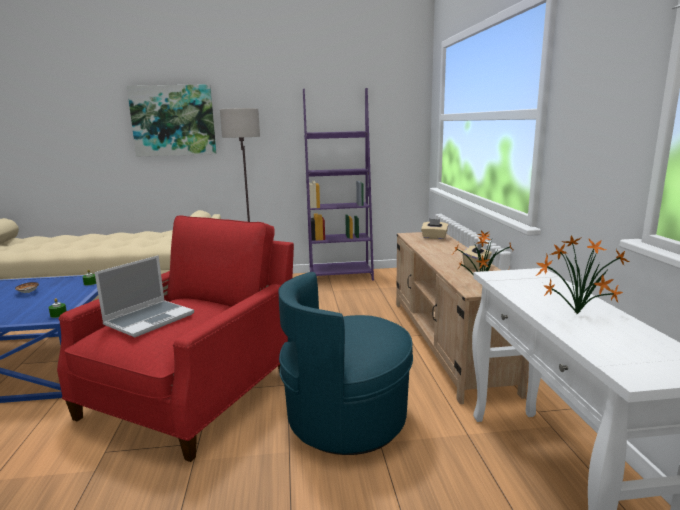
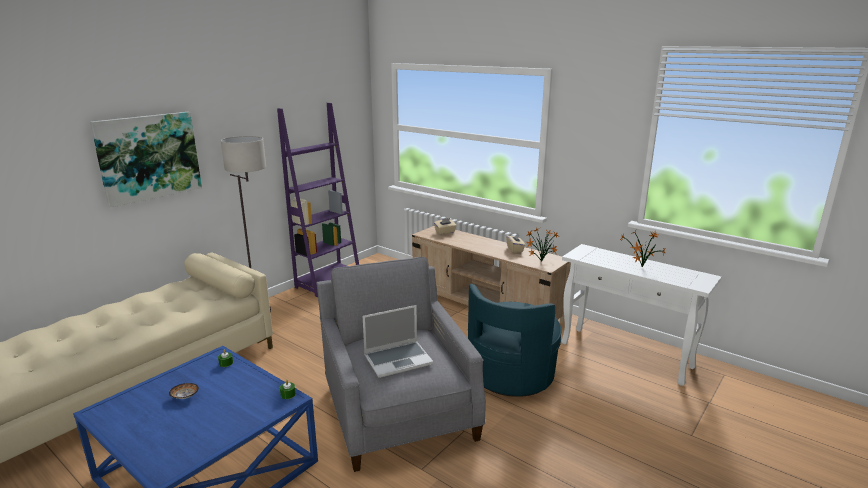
camera: 45 degrees left, 5 degrees up
red armchair [57,215,294,462] -> grey armchair [317,257,486,472]
laptop [95,255,194,337] -> laptop turned 75 degrees clockwise [363,305,433,378]

